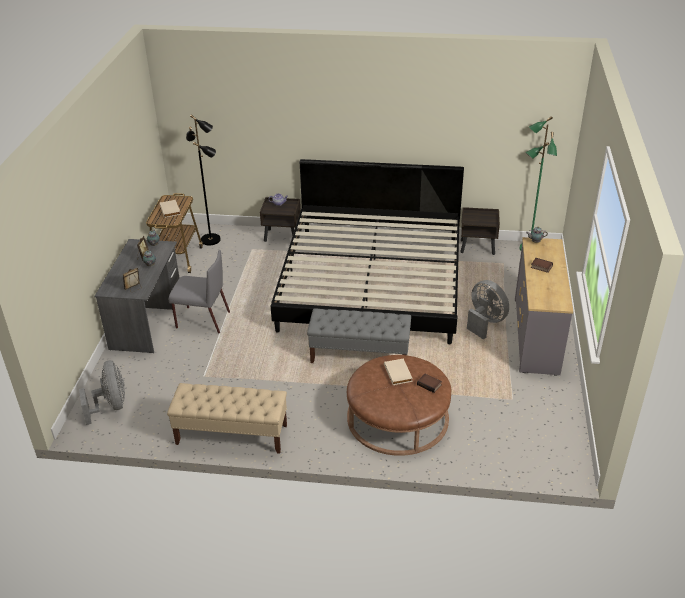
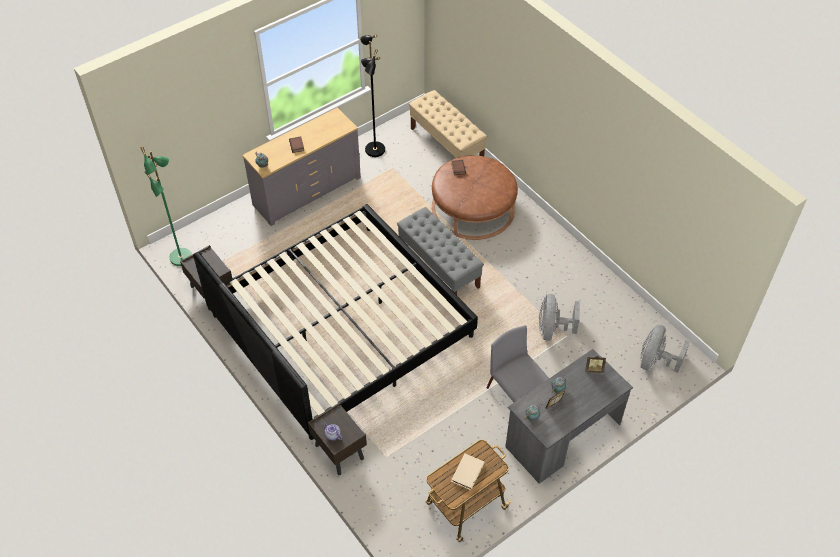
camera: 135 degrees left, 15 degrees up
beige bench [167,383,287,454] -> beige bench moved to [409,90,487,158]
black floor lamp [186,114,221,246] -> black floor lamp moved to [360,34,385,157]
beige book [384,358,413,385] -> none
grey fan [467,280,509,339] -> grey fan moved to [539,294,580,341]

